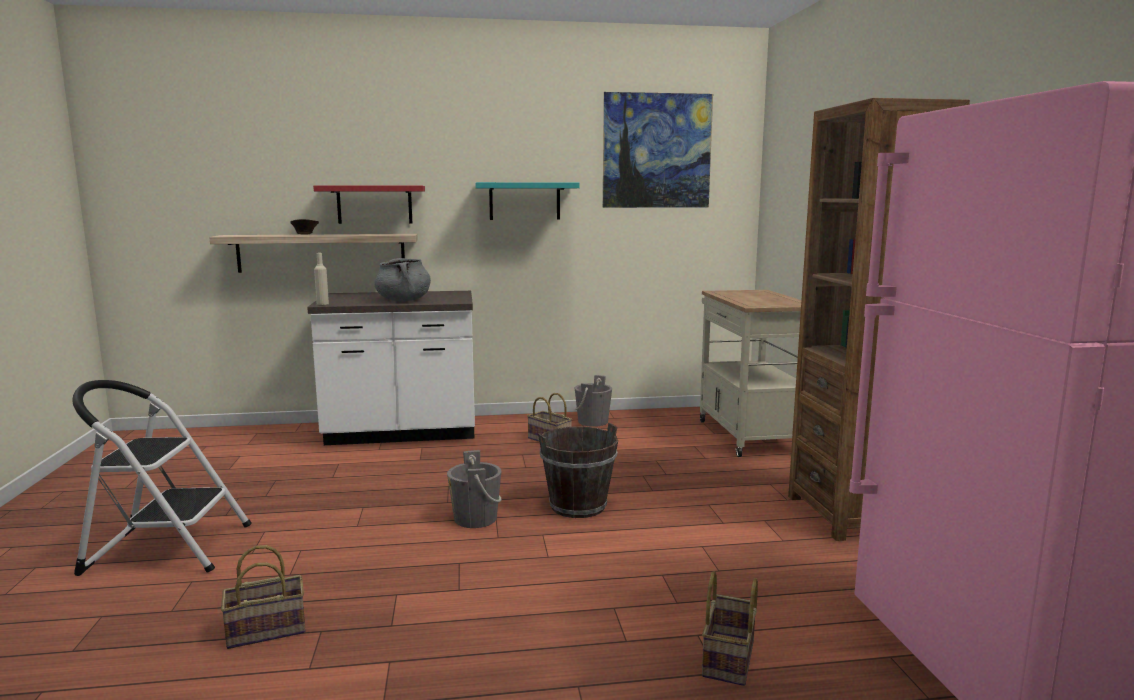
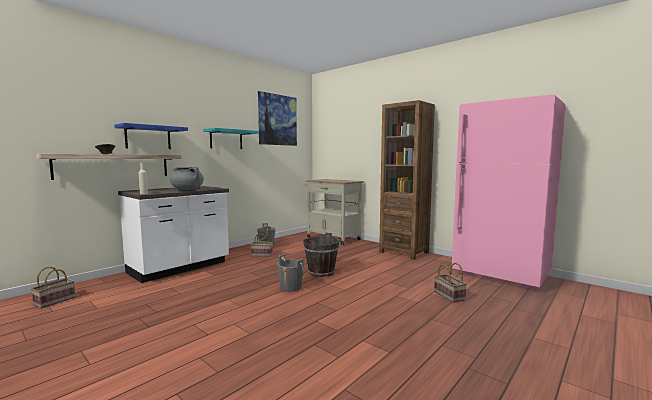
camera: 40 degrees left, 5 degrees down
step ladder [72,380,252,576] -> none
basket [221,545,306,649] -> basket moved to [31,267,76,309]
red shelf [313,185,425,224] -> blue shelf [114,123,188,149]

